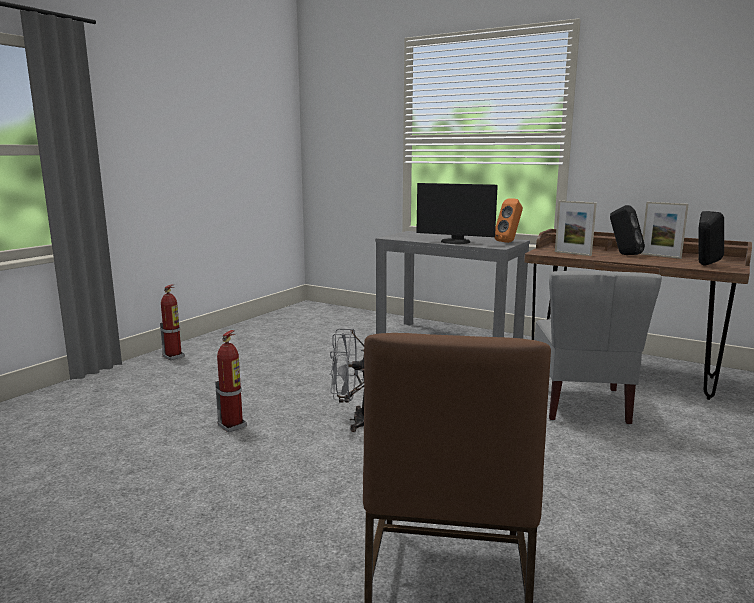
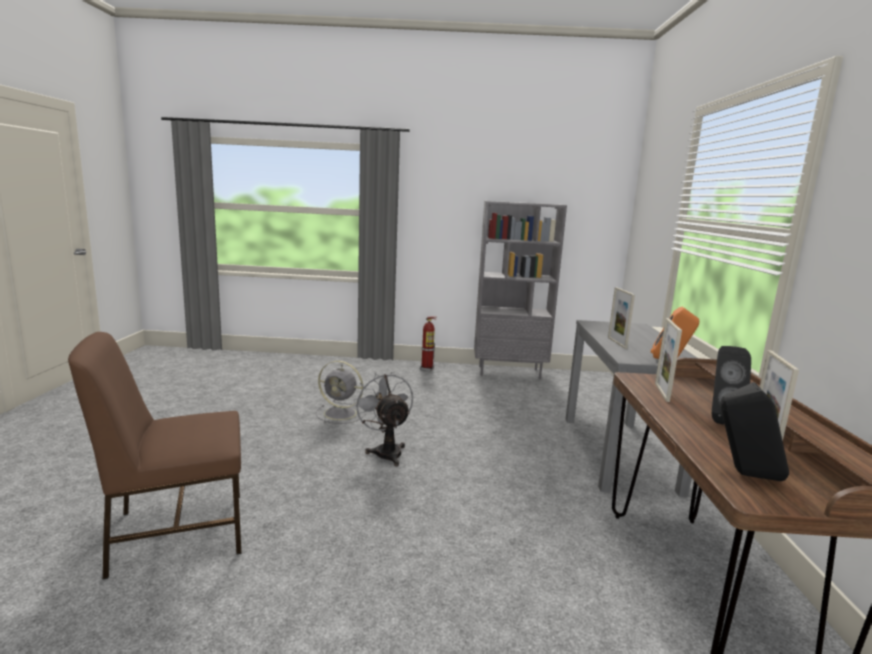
camera: 60 degrees right, 0 degrees up
fire extinguisher [215,330,247,433] -> grey fan [316,361,366,424]
monitor [416,183,498,244] -> picture frame [608,287,635,349]
grey chair [534,271,662,425] -> none
none -> grey bookcase [474,201,567,379]

